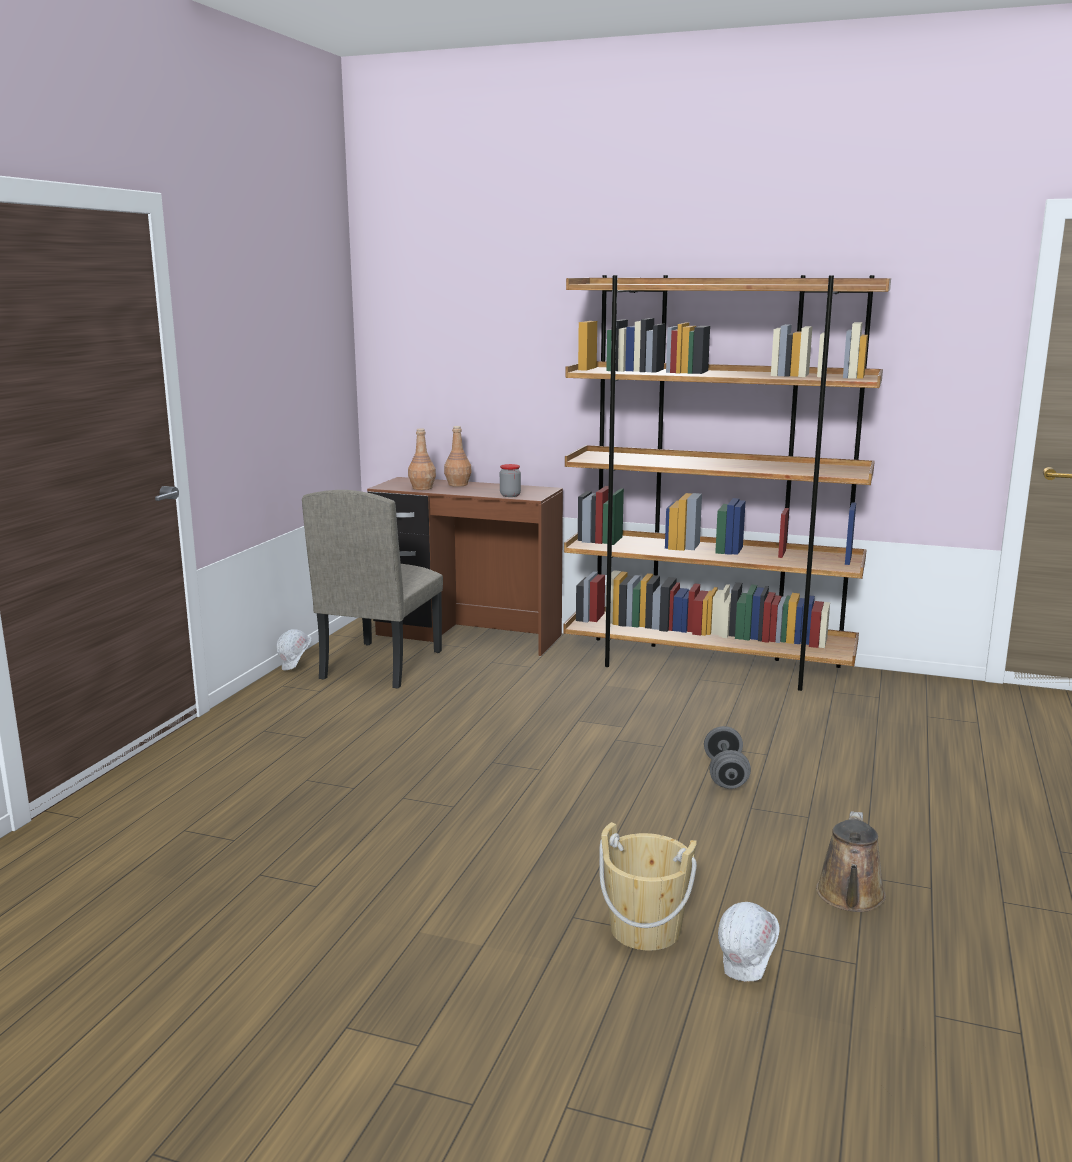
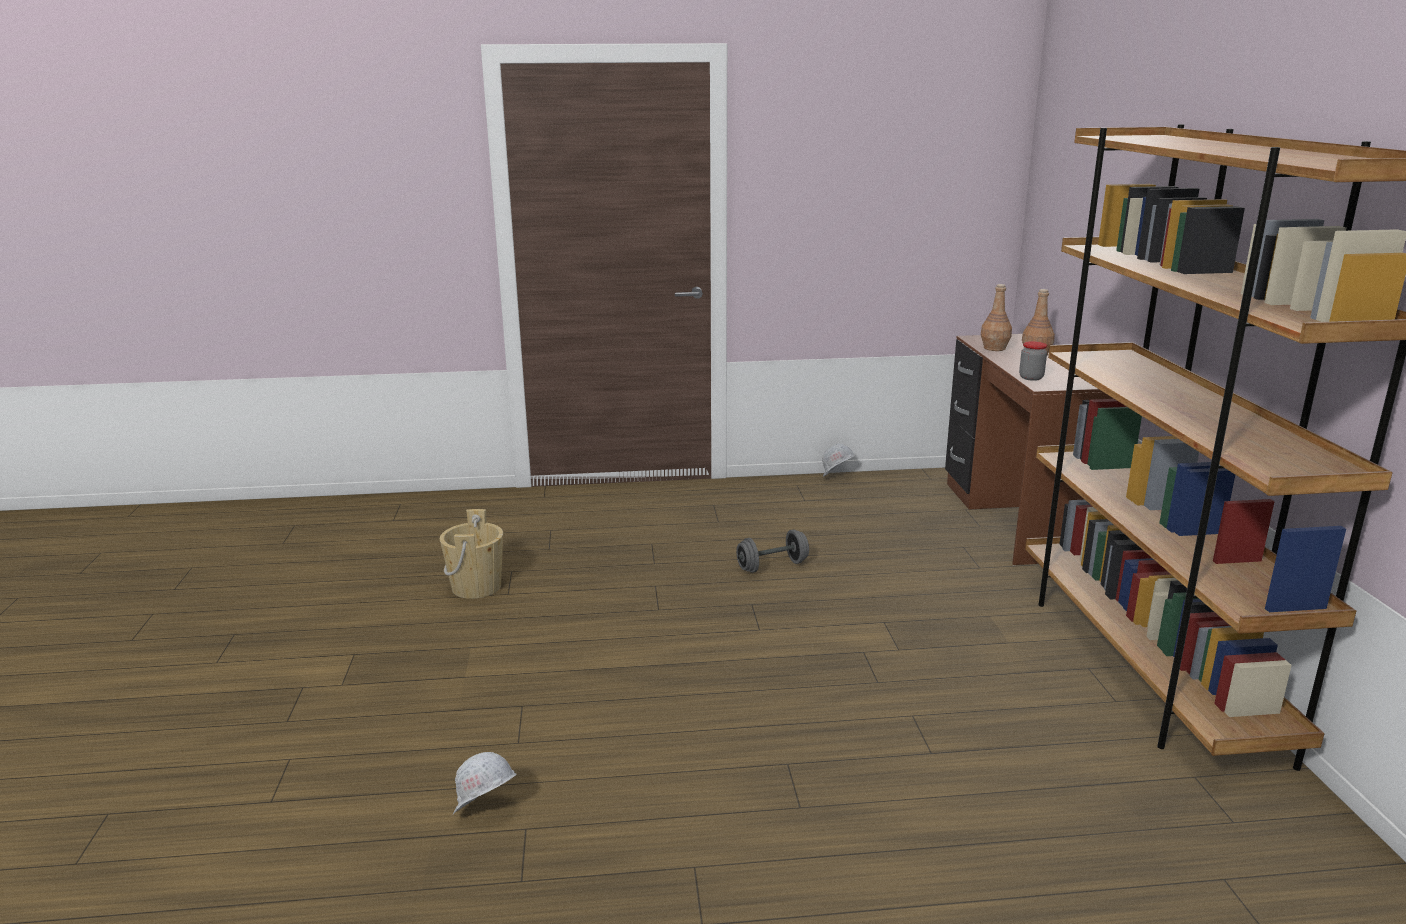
camera: 65 degrees right, 5 degrees up
beige chair [302,490,443,688] -> none
beige bucket [599,822,697,951] -> beige bucket moved to [440,509,503,599]
grey dumbbell [704,726,751,789] -> grey dumbbell moved to [736,530,809,573]
brown watering can [816,811,886,912] -> none

